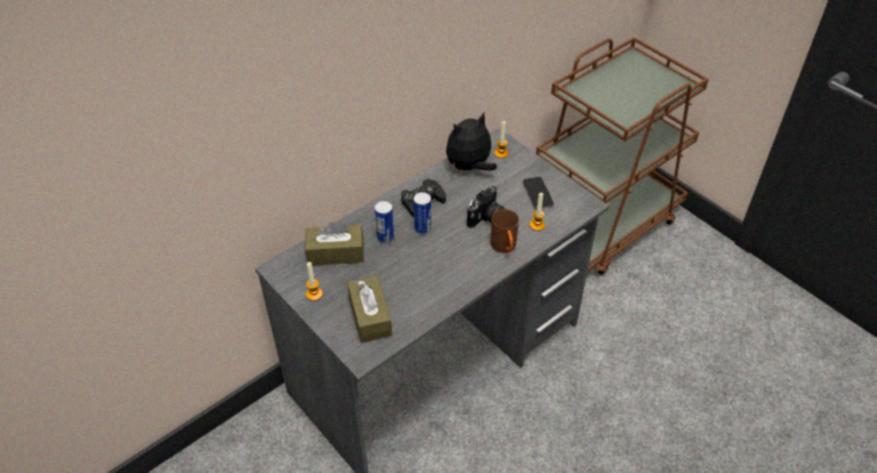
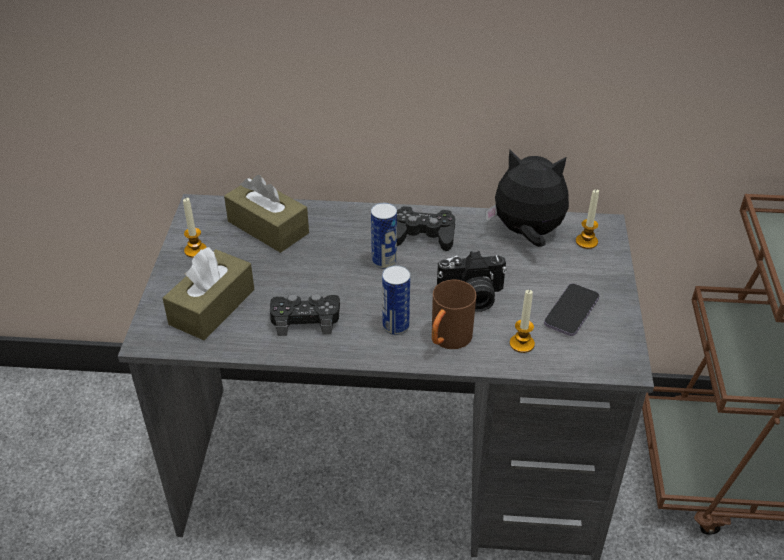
camera: 45 degrees right, 5 degrees down
can [375,201,394,244] -> can moved to [382,265,410,335]
none -> black game controller [270,294,340,336]

